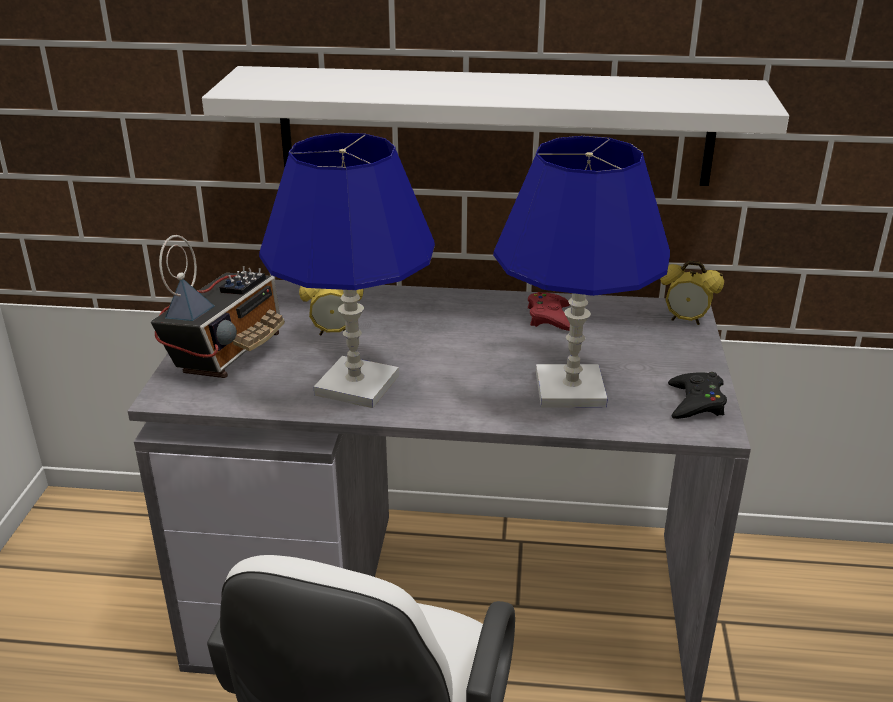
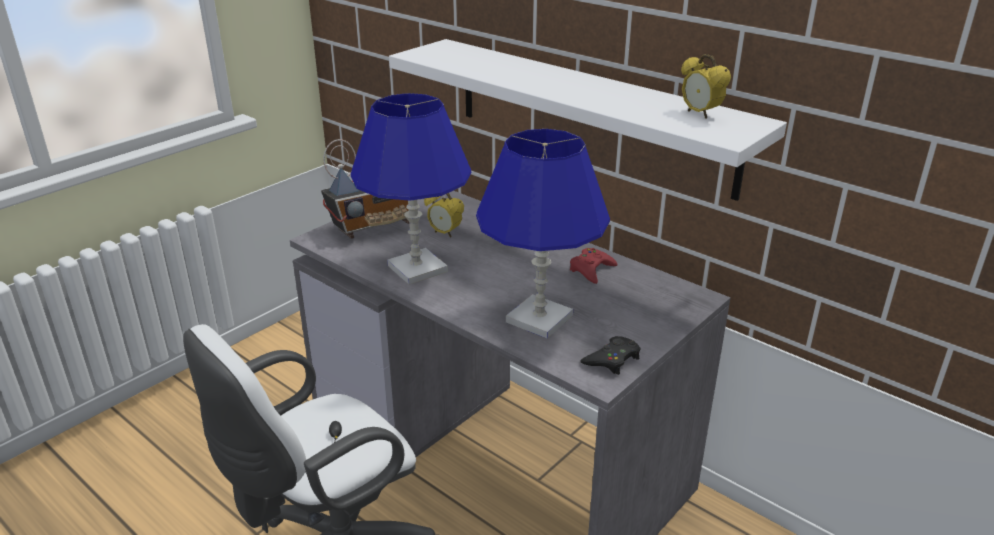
camera: 35 degrees right, 0 degrees up
alarm clock [660,261,724,325] -> alarm clock moved to [681,54,731,119]

